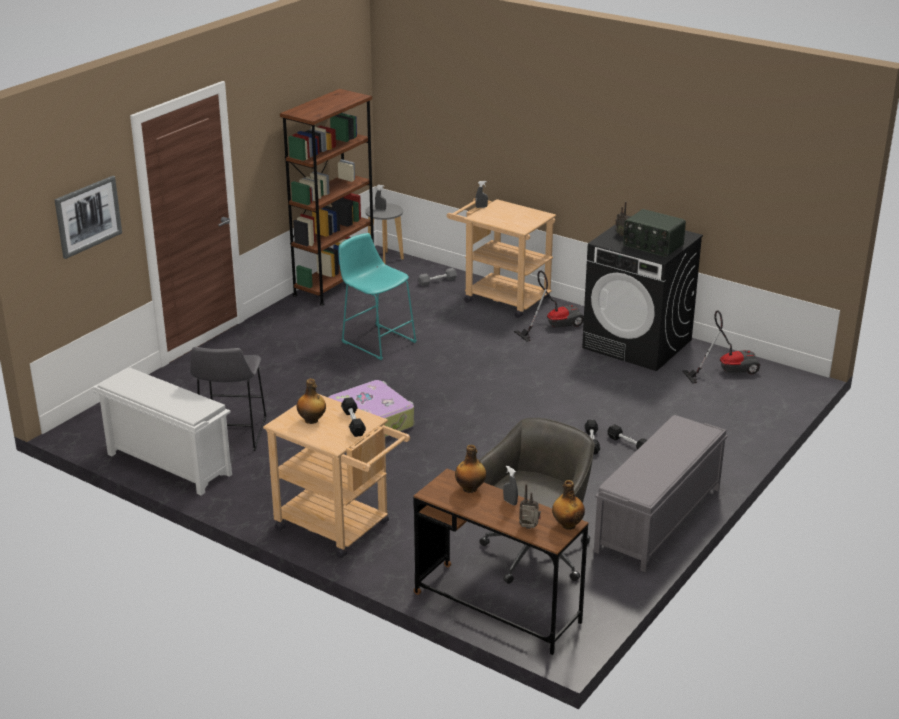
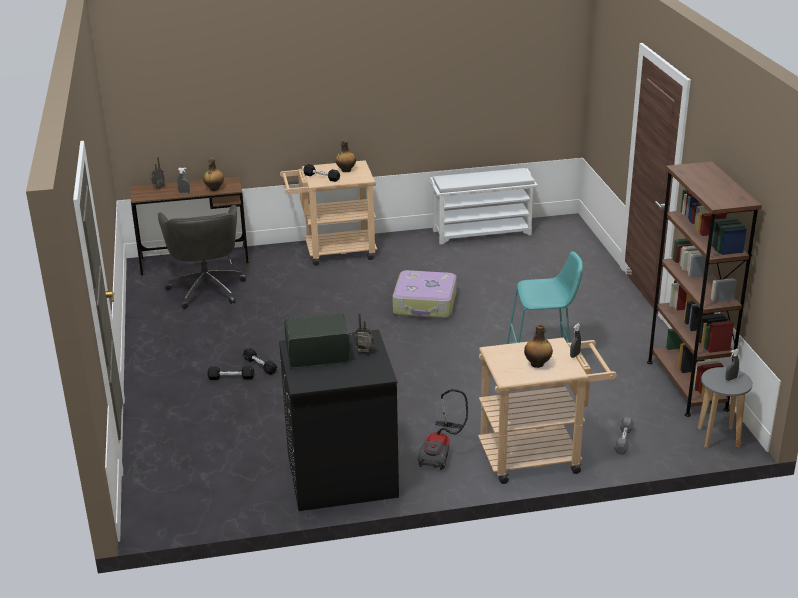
camera: 135 degrees right, 0 degrees up
picture [54,176,122,259] -> none
grey stool [190,347,266,451] -> none
bottle [552,480,585,530] -> bottle moved to [524,324,553,368]
grey bench [594,415,728,572] -> none
vacuum cleaner [683,310,761,384] -> none

